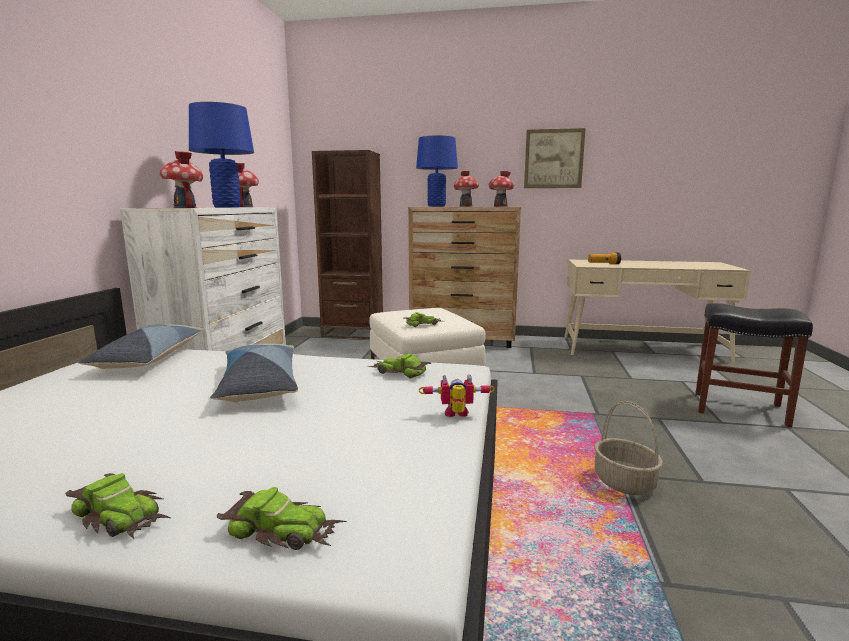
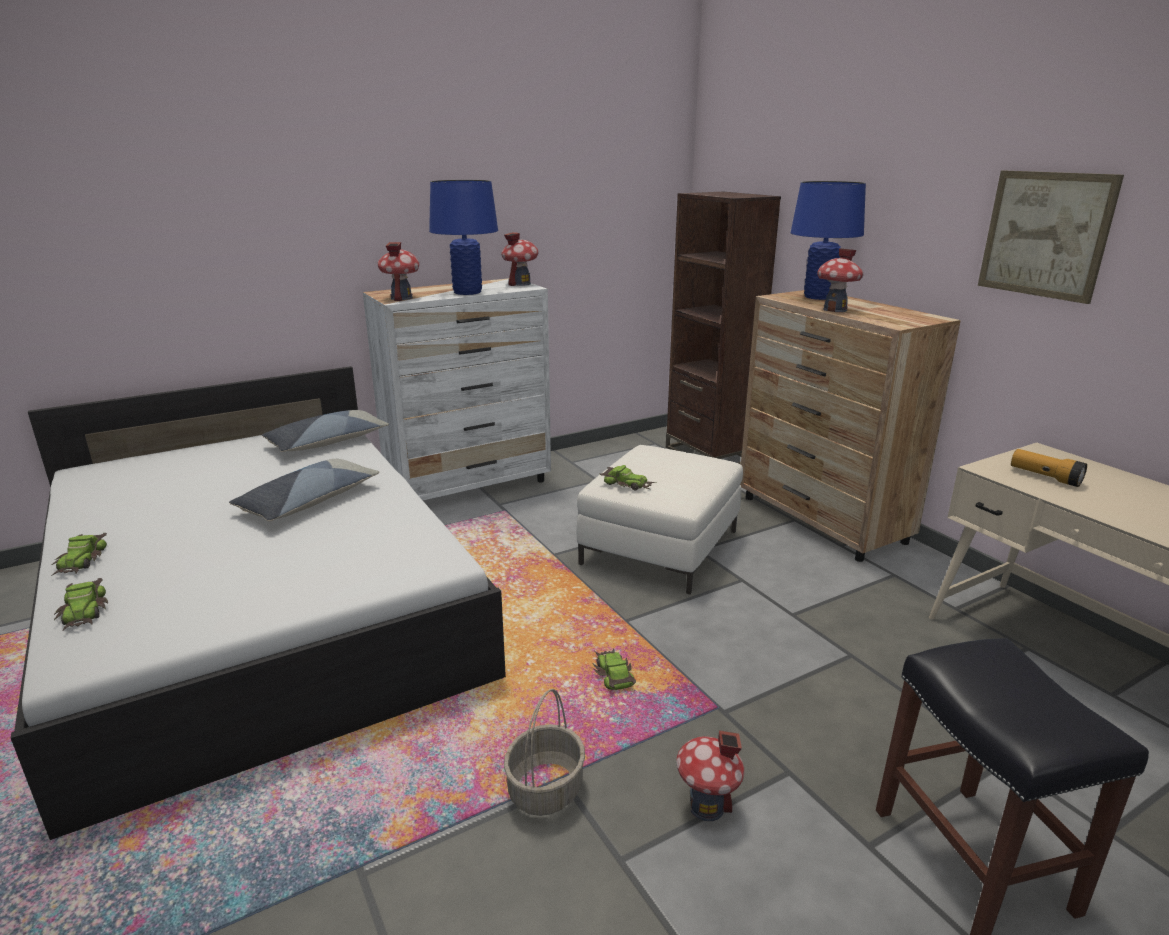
camera: 50 degrees right, 10 degrees up
toy car [367,353,431,378] -> toy car moved to [592,648,636,690]
toy robot [418,374,495,417] -> none
toy house [489,171,514,207] -> toy house moved to [676,730,744,821]

